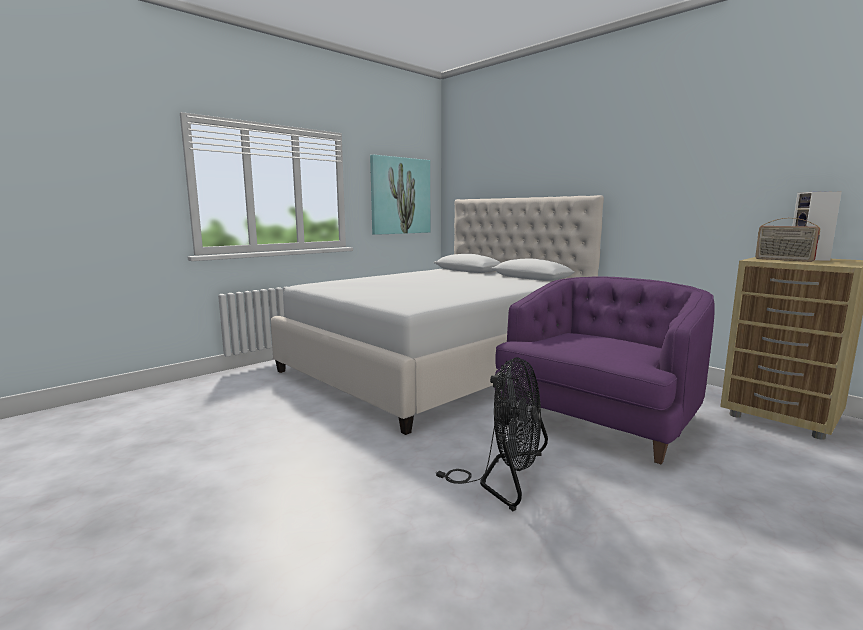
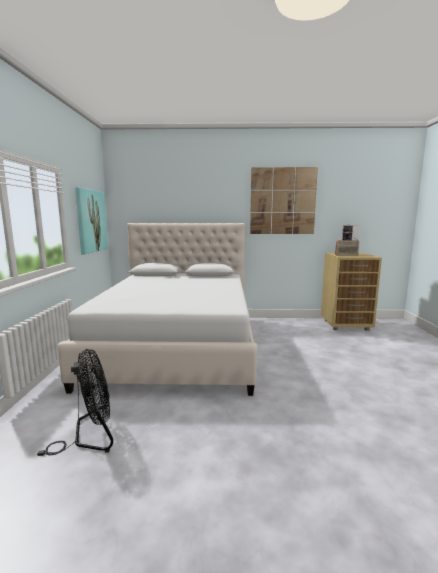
camera: 45 degrees left, 0 degrees up
black fan [435,357,548,511] -> black fan moved to [38,349,113,456]
purple armchair [494,276,715,464] -> none
none -> picture [250,167,318,234]

